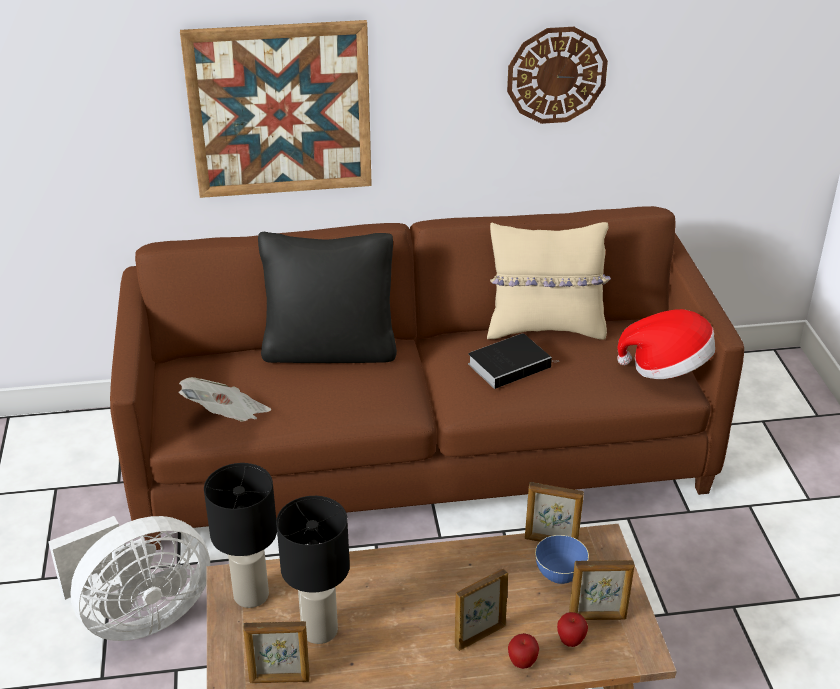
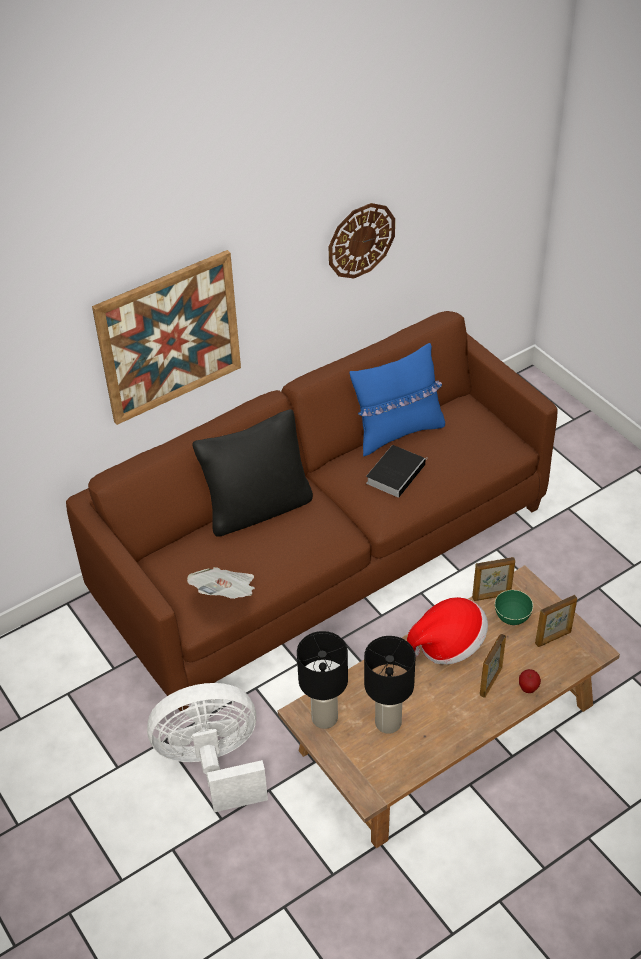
camera: 25 degrees left, 10 degrees up
white fan [48,516,210,641] -> white fan turned 135 degrees counterclockwise [147,683,268,812]
picture frame [243,621,310,683] -> none
beige pillow [487,222,611,340] -> blue pillow [350,343,445,457]
blue bowl [535,535,589,584] -> green bowl [495,590,533,625]
apple [557,612,588,647] -> none
hat [617,309,715,379] -> hat moved to [407,597,488,664]

